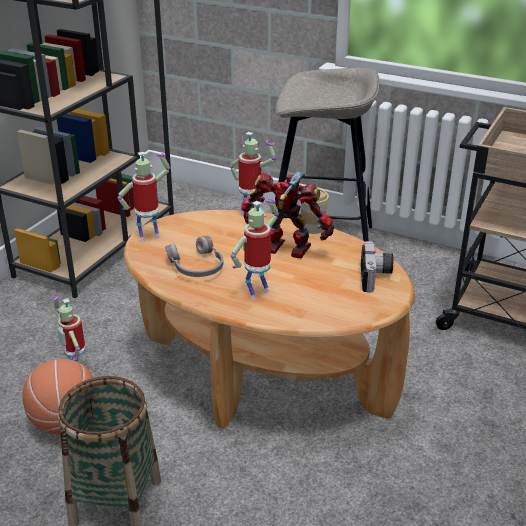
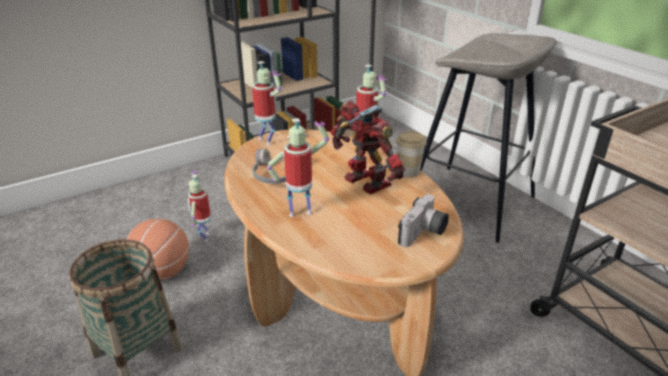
camera: 30 degrees right, 0 degrees up
toy robot [117,152,170,242] -> toy robot turned 45 degrees clockwise [252,61,282,145]

